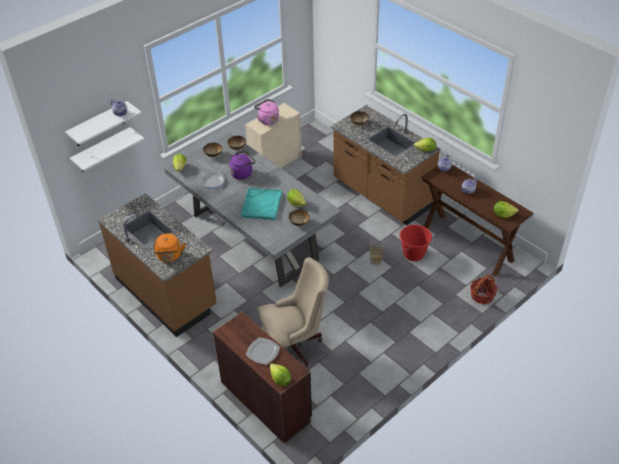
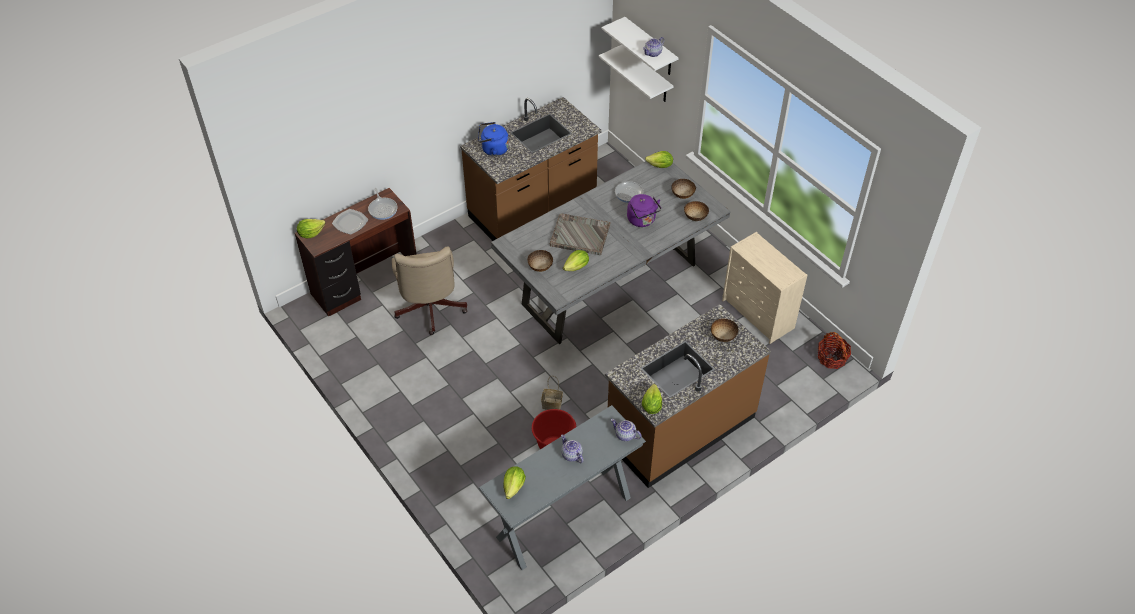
camera: 95 degrees right, 5 degrees up
orange kettle [154,233,186,262] -> blue kettle [478,122,509,156]
turquoise tray [241,187,282,220] -> grey tray [549,213,611,255]
pink kettle [254,99,279,125] -> none
brown console table [421,165,534,277] -> grey console table [479,405,646,570]
basket [470,275,498,304] -> basket moved to [817,332,851,369]
none -> frying pan [368,188,397,220]

